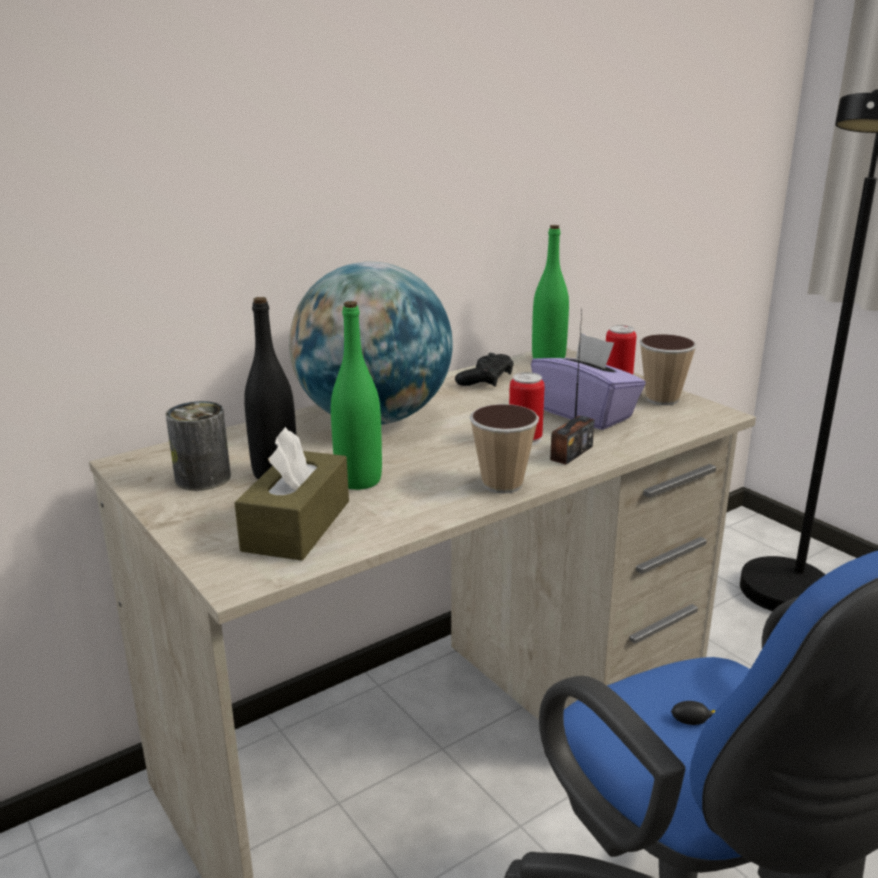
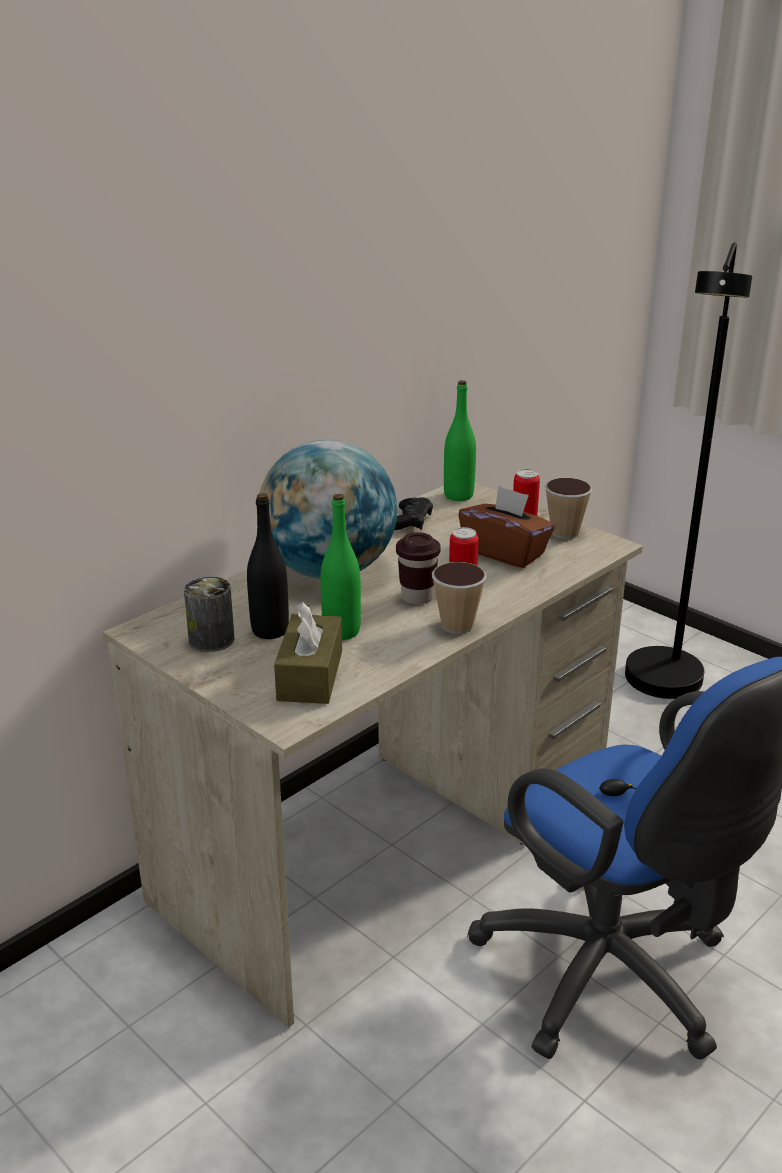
camera: 10 degrees left, 5 degrees up
purple tissue box [531,333,646,430] -> brown tissue box [458,486,555,568]
radio [550,311,594,465] -> none
none -> brown cup [396,532,441,605]

